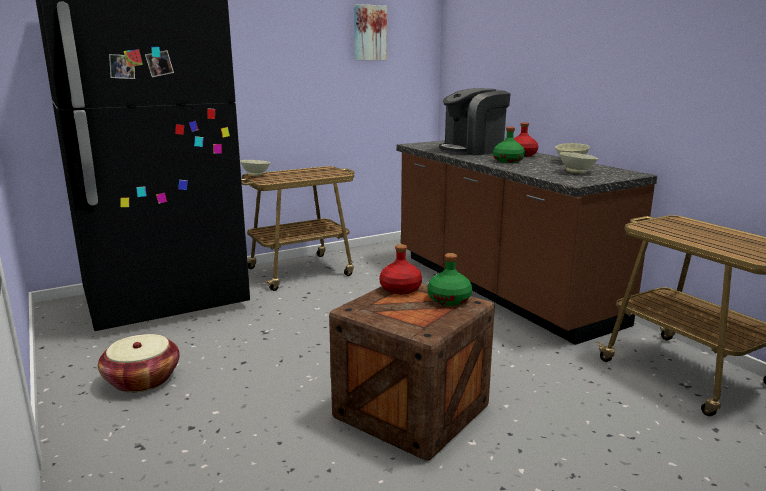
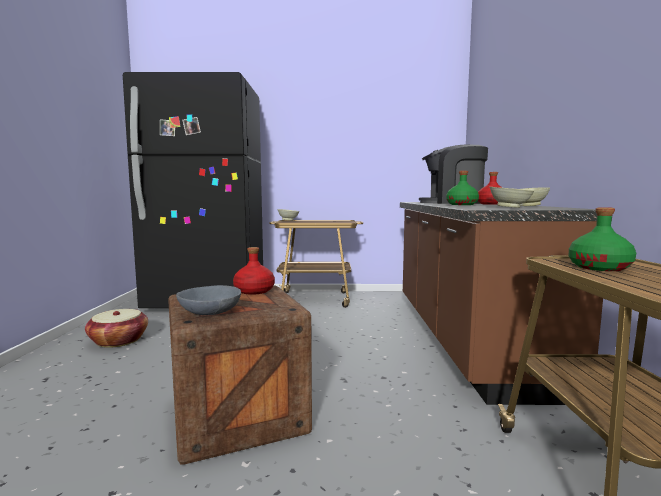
camera: 30 degrees right, 10 degrees down
picture [354,4,387,60] -> none
green bottle [427,253,472,306] -> green bottle moved to [569,207,636,271]
none -> grey bowl [176,285,241,315]

